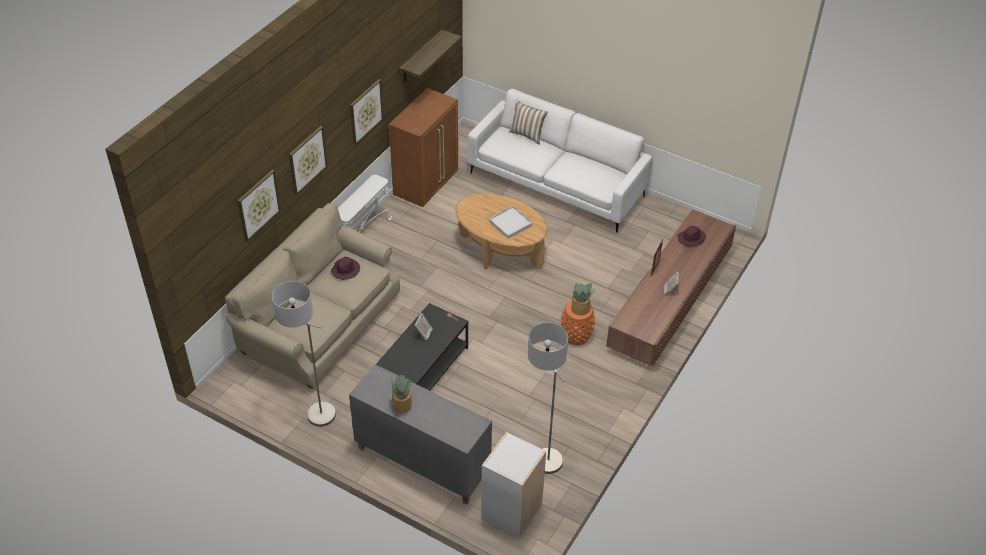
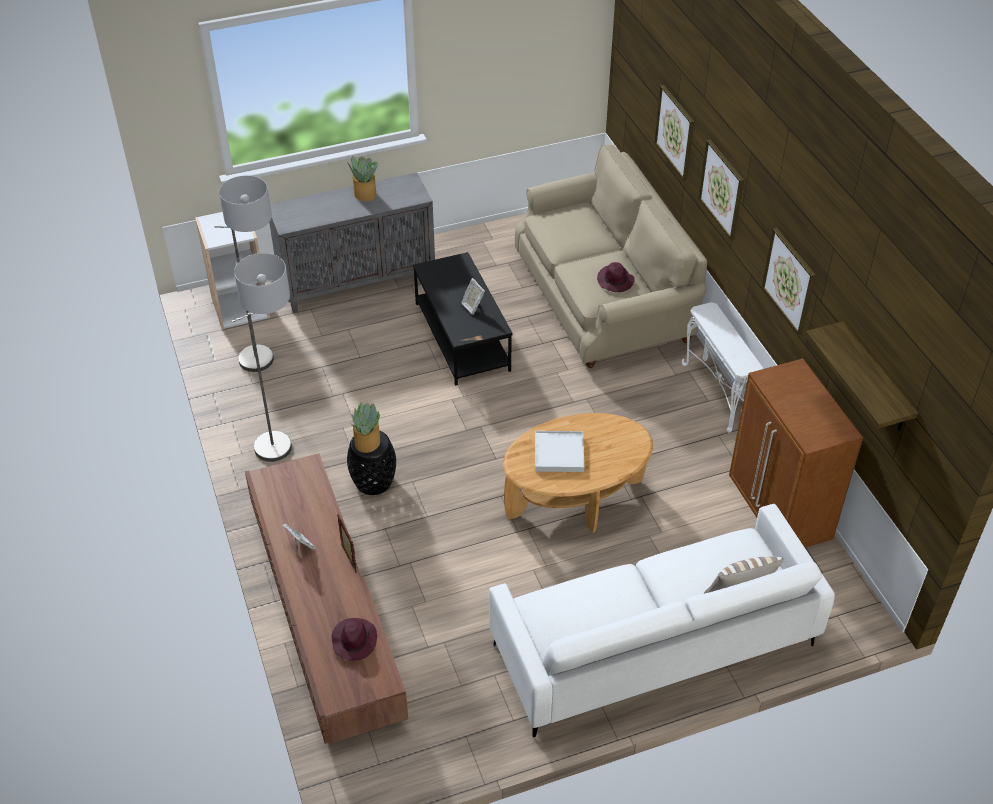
camera: 130 degrees right, 0 degrees up
grey floor lamp [272,281,336,427] -> grey floor lamp moved to [231,253,292,462]
orange stool [561,301,595,345] -> black stool [347,430,396,495]

